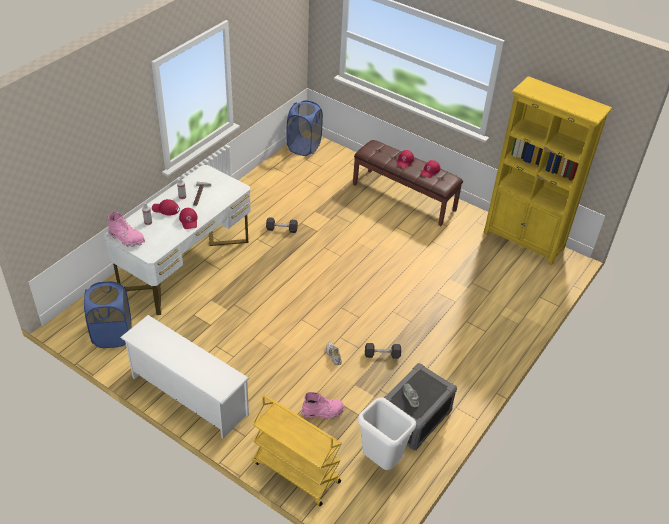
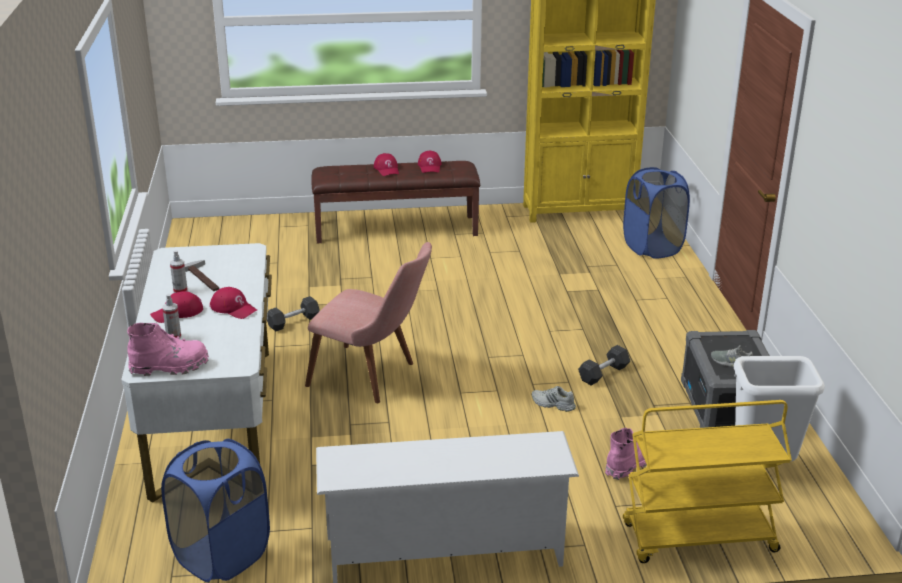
camera: 40 degrees left, 15 degrees down
blue laundry basket [287,100,323,156] -> blue laundry basket moved to [623,167,690,259]
none -> pink chair [305,242,432,403]

